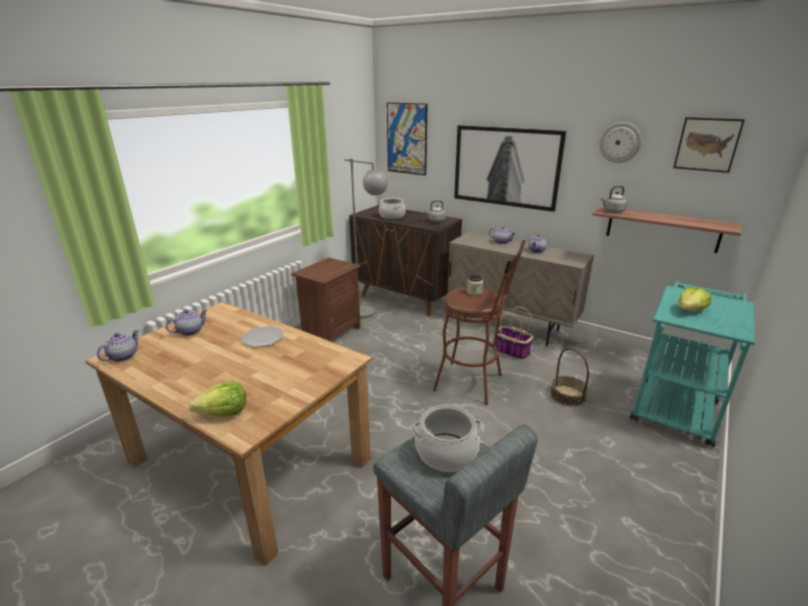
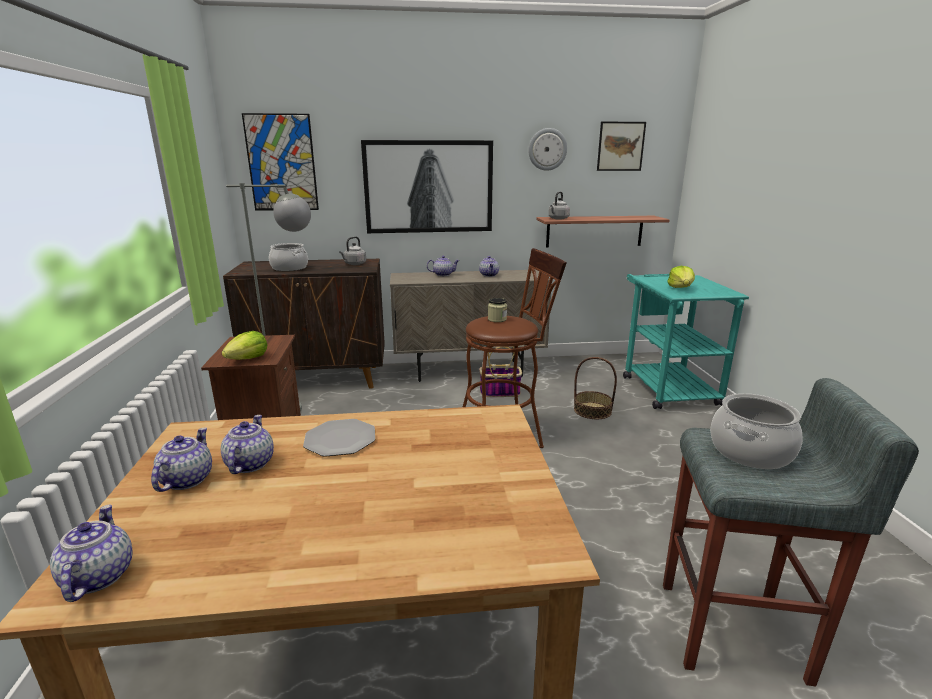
camera: 40 degrees left, 5 degrees down
lettuce [189,382,246,417] -> lettuce moved to [221,331,267,360]
none -> teapot [221,415,274,474]

